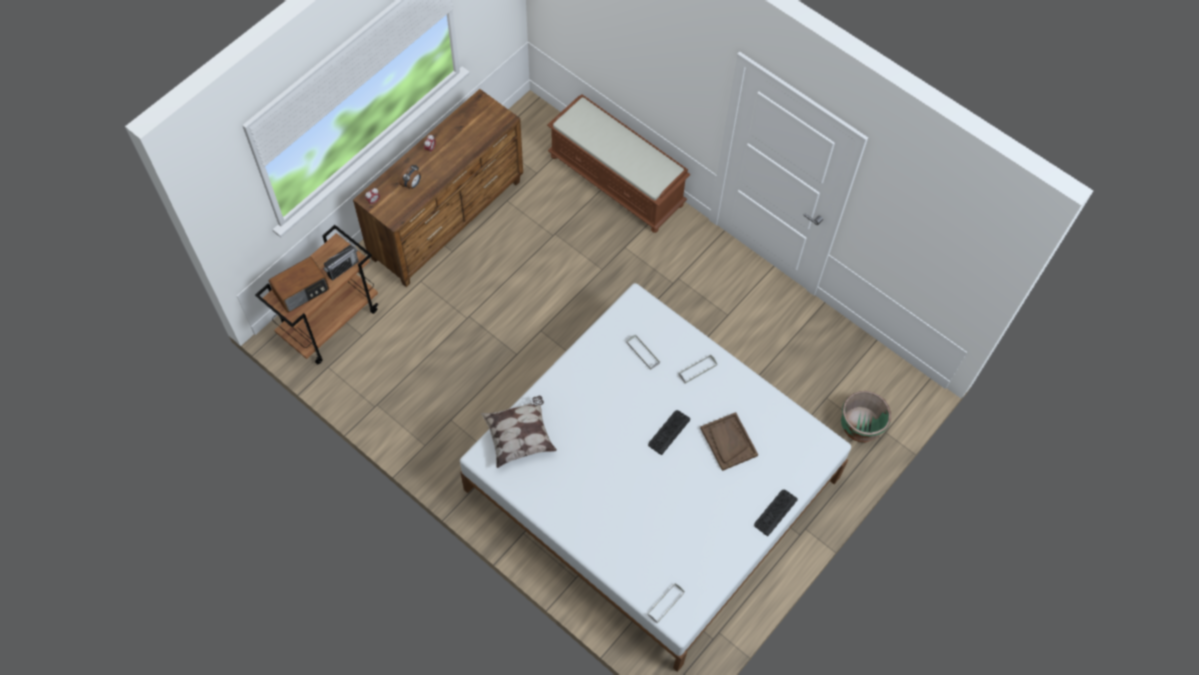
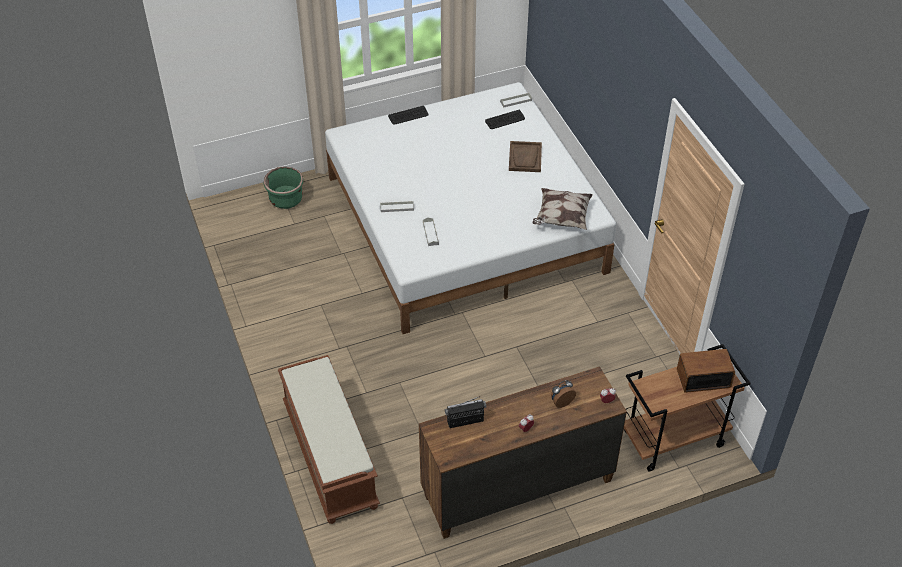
camera: 150 degrees left, 15 degrees down
radio [323,245,359,281] -> radio moved to [445,396,486,428]
keyboard [648,410,690,455] -> keyboard moved to [485,110,525,129]
brown tray [700,412,758,471] -> brown tray moved to [509,141,542,172]

